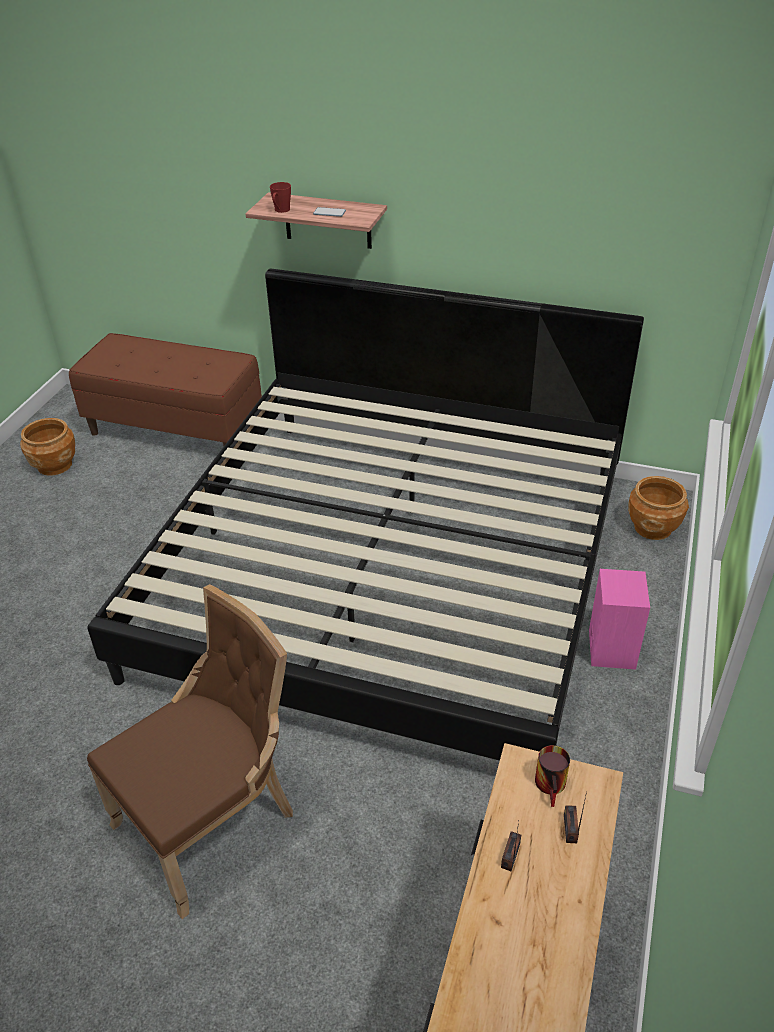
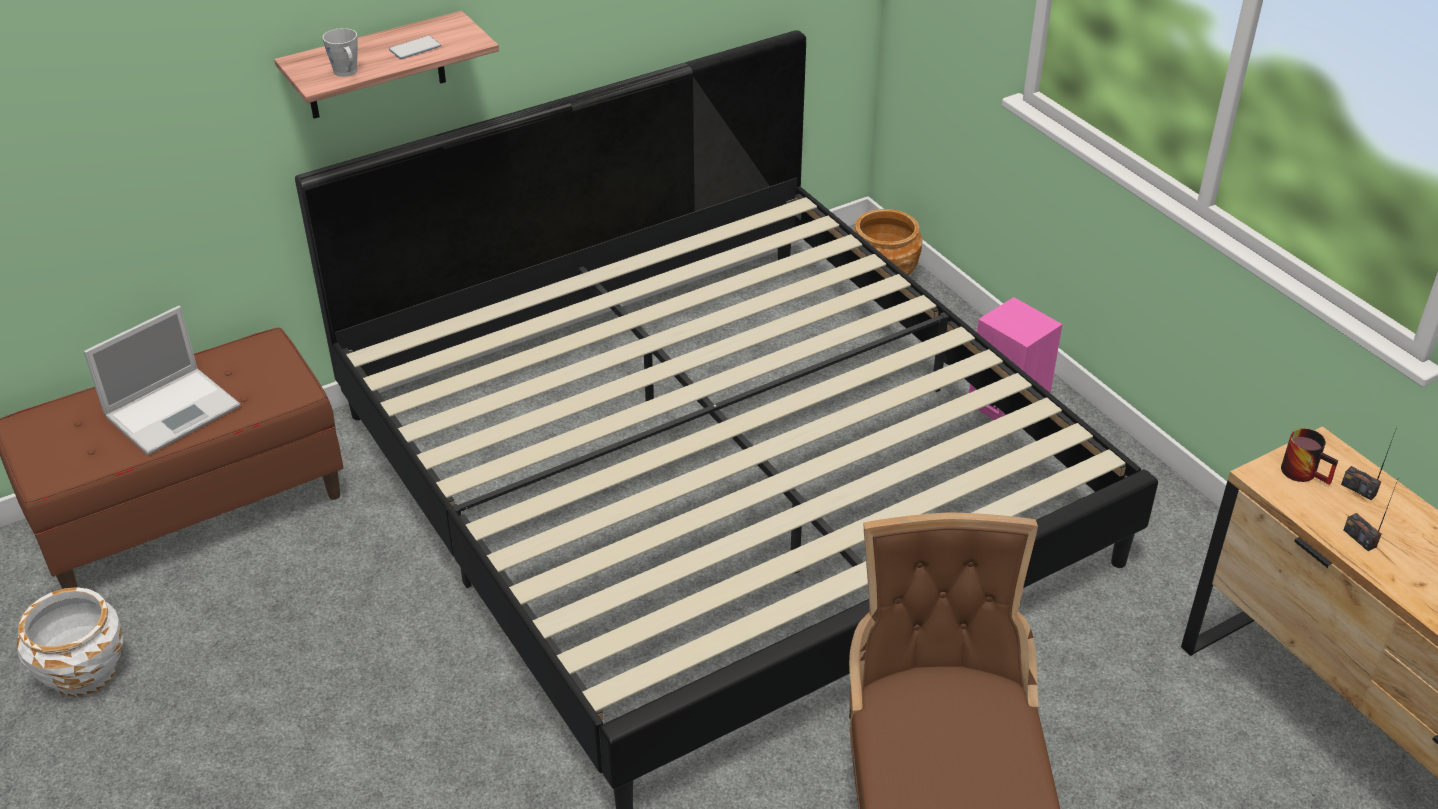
camera: 50 degrees left, 0 degrees up
brown planter [20,418,75,476] -> white planter [17,587,123,697]
red mug [270,182,291,213] -> grey mug [322,28,358,77]
none -> laptop [83,306,241,455]

